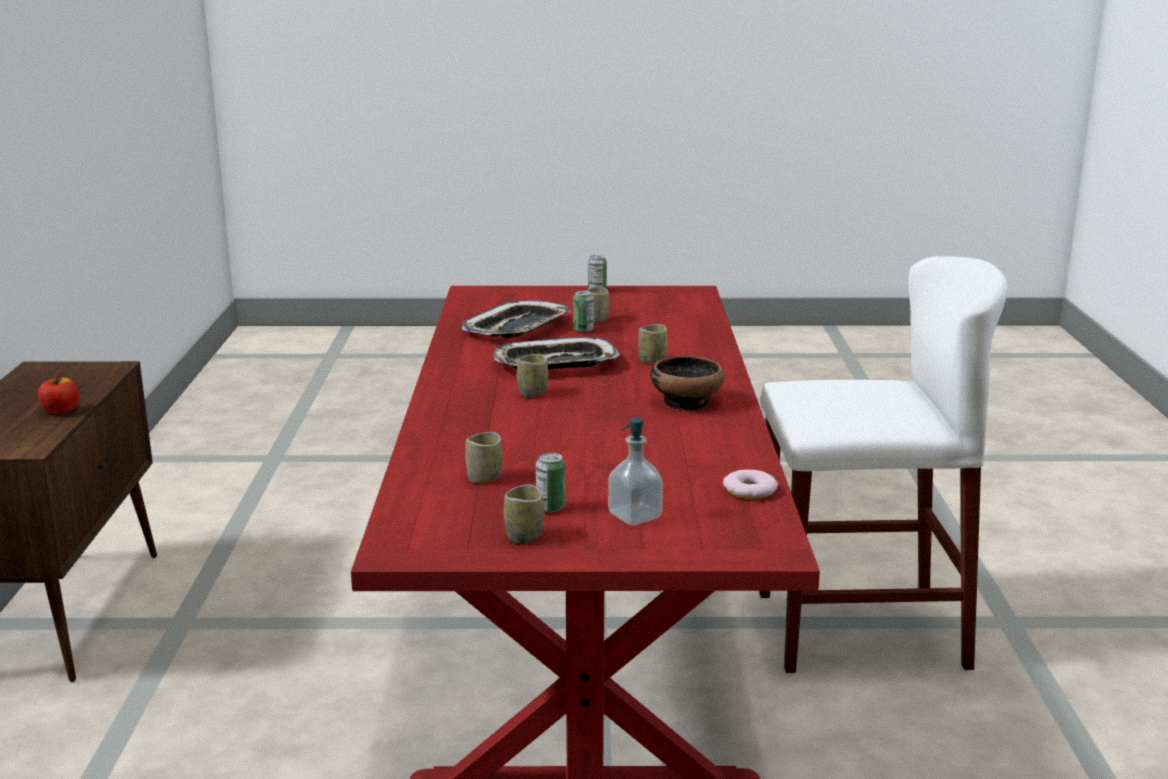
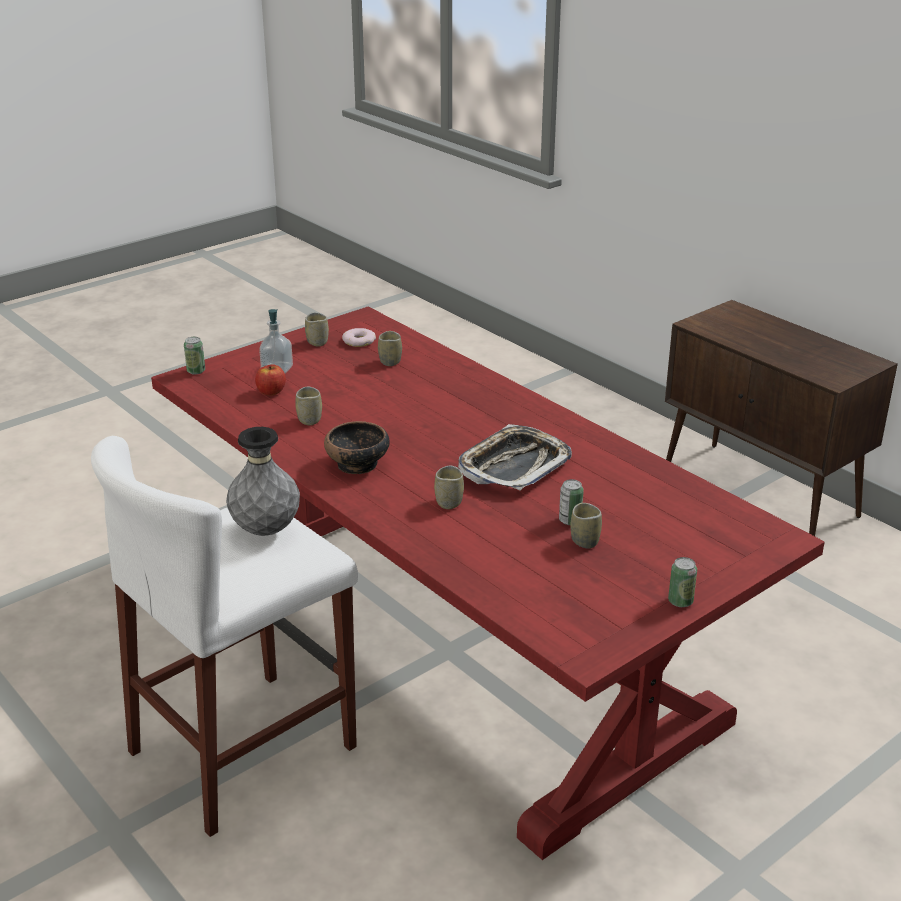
camera: 140 degrees right, 10 degrees up
apple [38,375,79,414] -> apple moved to [255,365,286,396]
tray [462,300,570,338] -> none
cup [517,354,548,398] -> cup moved to [295,387,322,425]
can [536,453,565,513] -> can moved to [184,337,205,375]
donut [723,470,778,499] -> donut moved to [342,328,376,347]
none -> grey vase [226,427,300,536]

